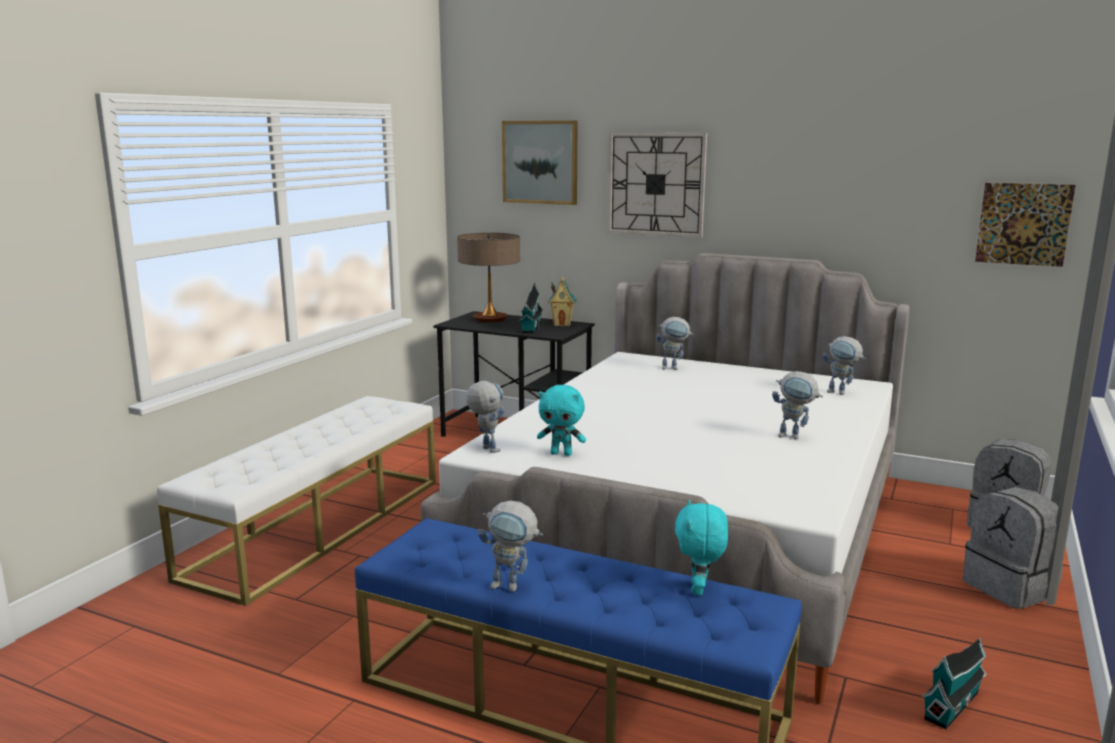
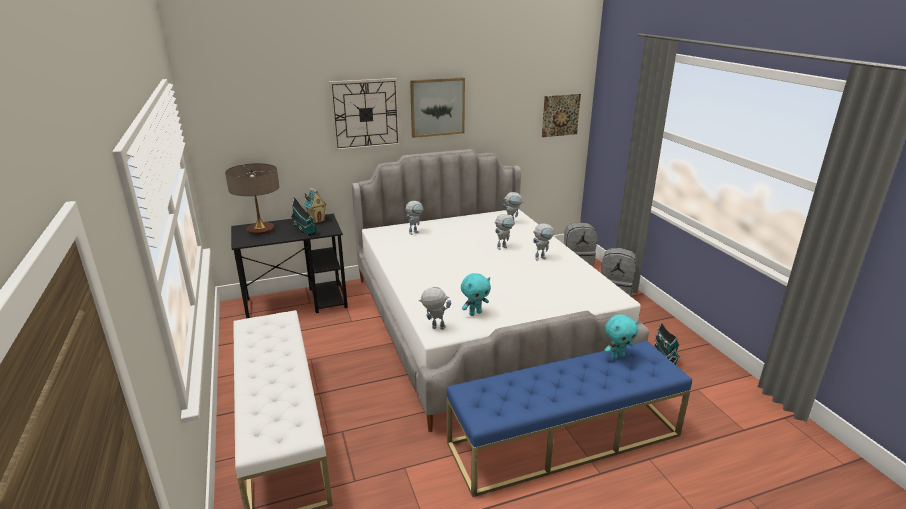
camera: 45 degrees left, 10 degrees up
toy robot [478,500,543,592] -> toy robot moved to [494,214,514,250]
picture [502,120,577,205] -> picture moved to [410,77,465,138]
turquoise plush toy [675,500,728,595] -> turquoise plush toy turned 75 degrees counterclockwise [605,315,639,359]

